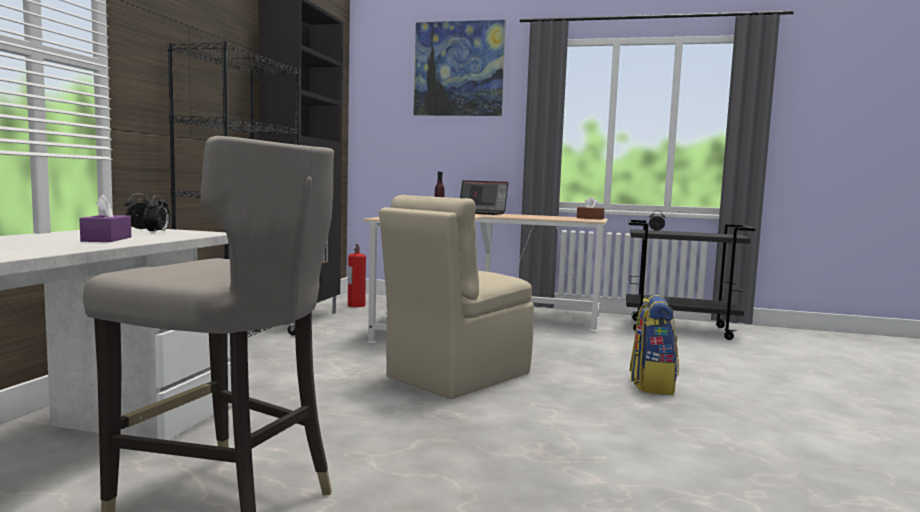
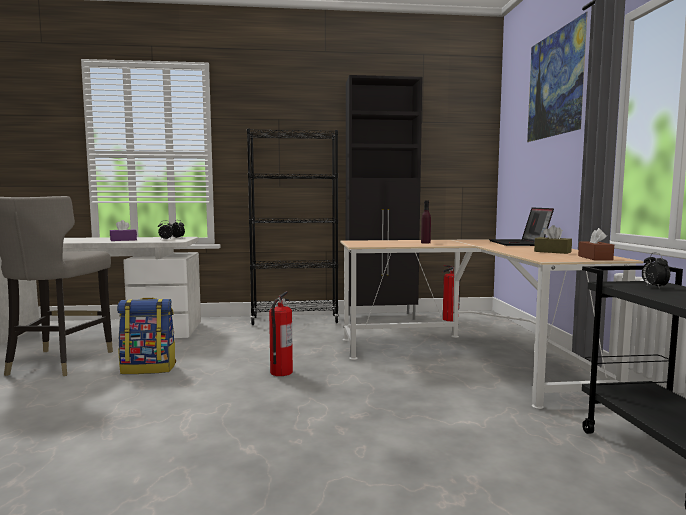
camera: 70 degrees right, 0 degrees up
beige chair [379,195,534,399] -> fire extinguisher [269,291,293,376]
backpack [630,294,679,395] -> backpack moved to [117,298,176,374]
none -> brown tissue box [534,225,572,254]

